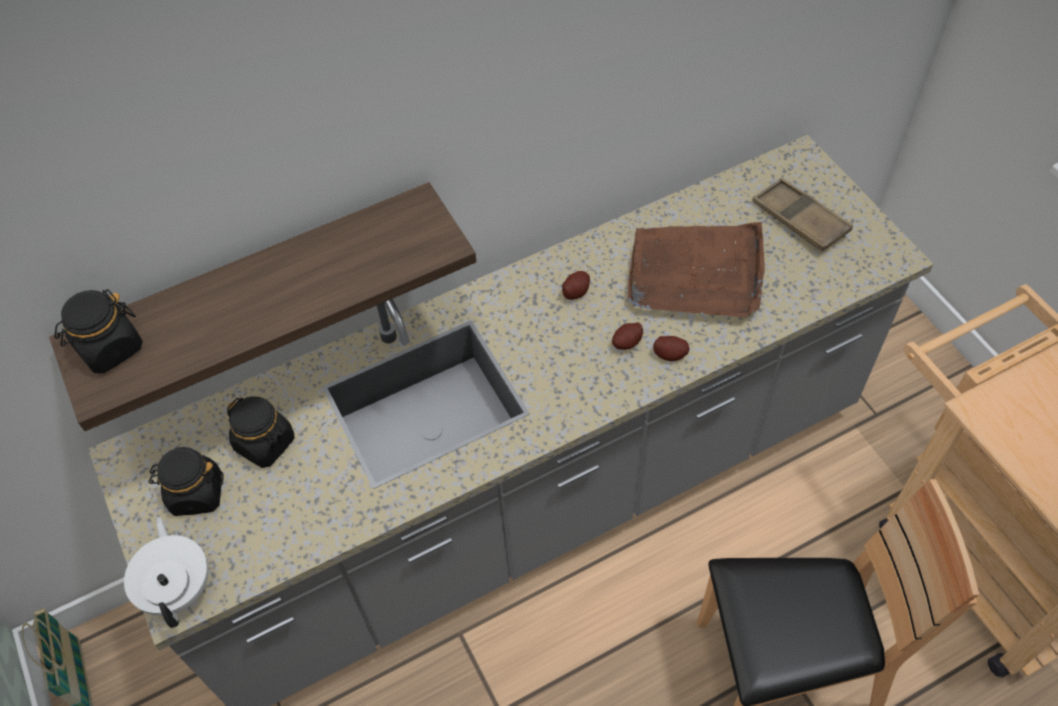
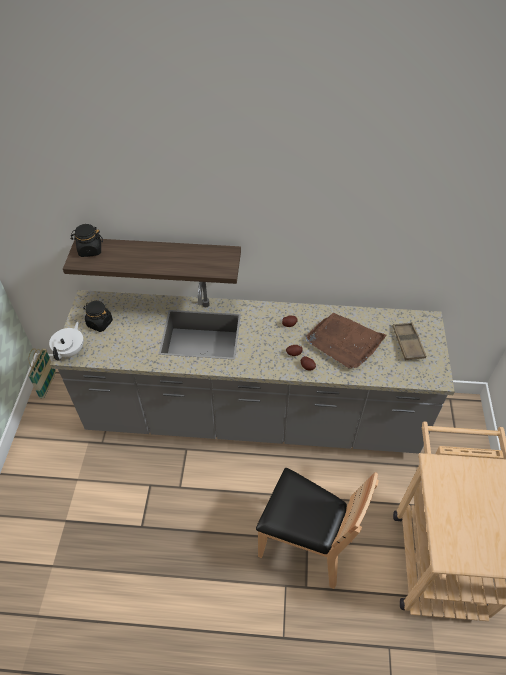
camera: 30 degrees right, 5 degrees down
black jar [227,397,294,468] -> none

